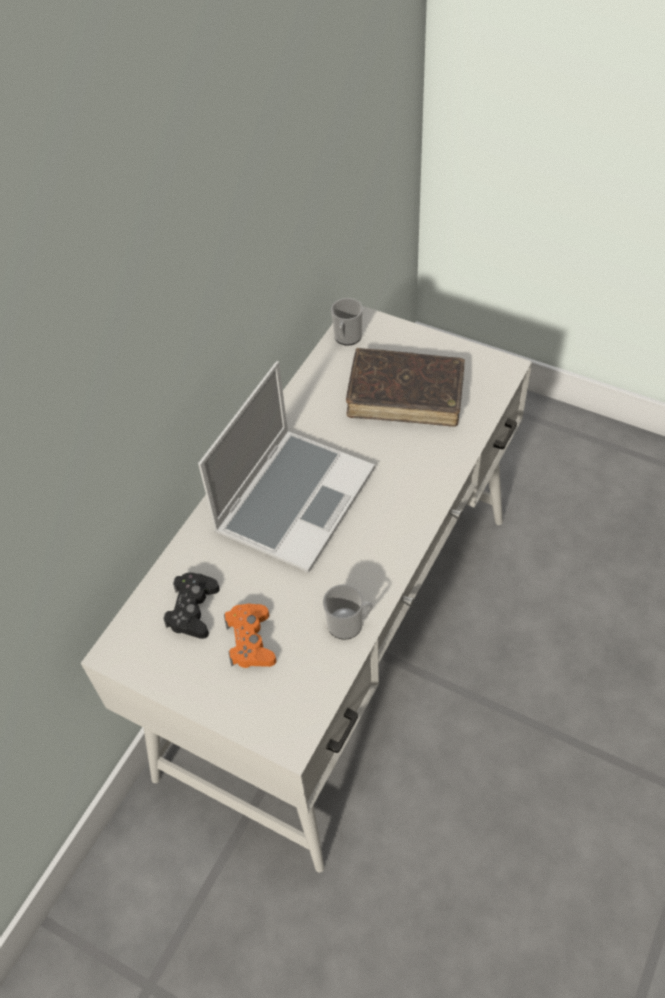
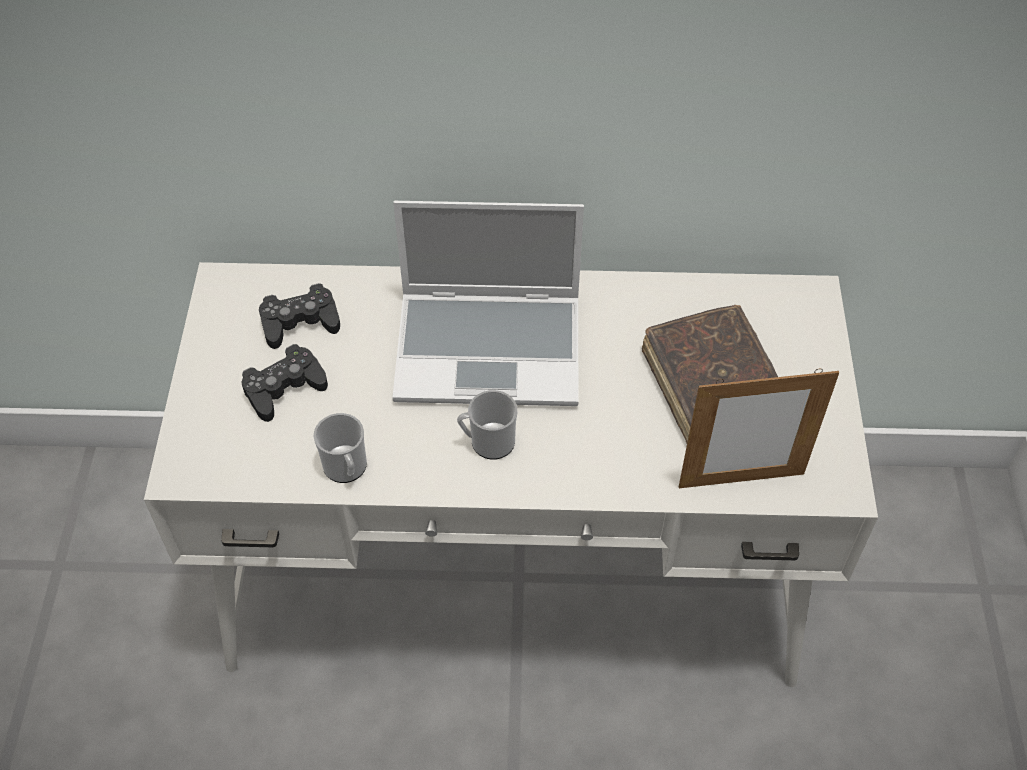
camera: 60 degrees right, 0 degrees up
orange game controller [224,603,276,668] -> black game controller [241,344,328,422]
mug [331,298,363,346] -> mug moved to [457,390,517,460]
none -> picture frame [679,369,839,488]

